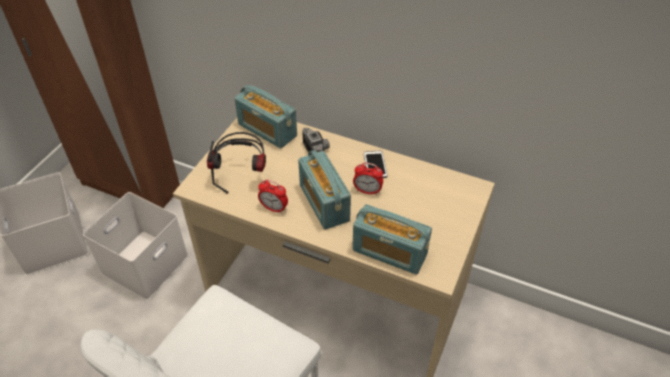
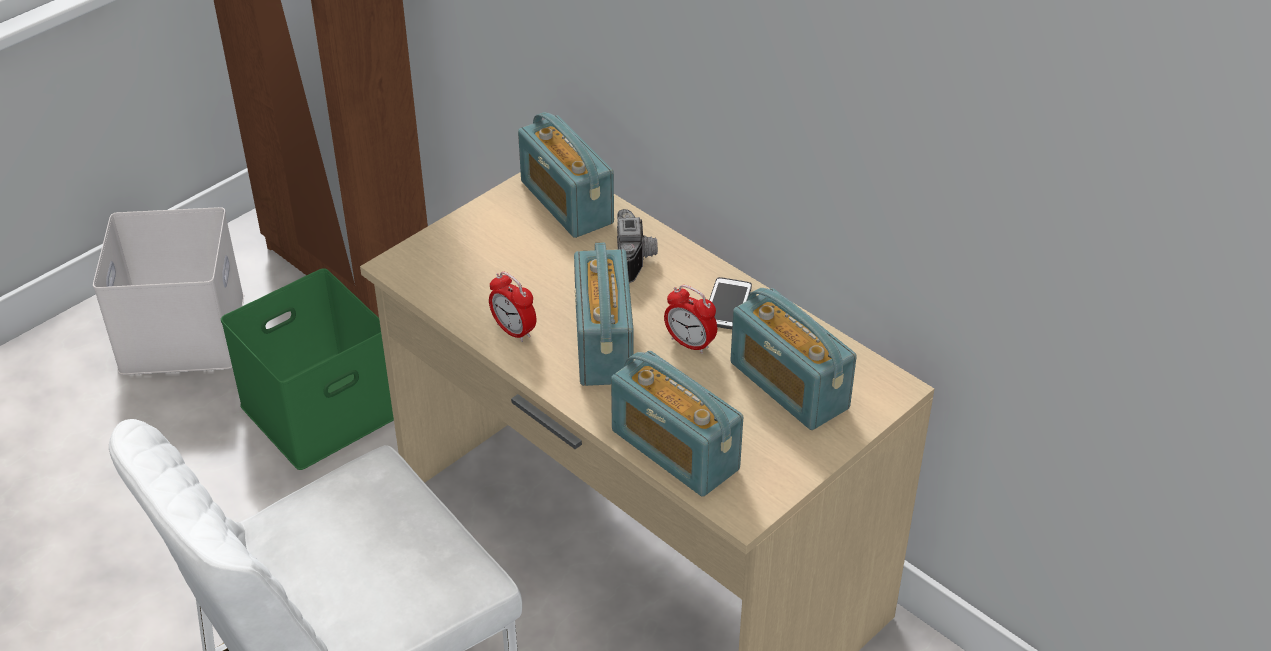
camera: 20 degrees right, 5 degrees down
white storage box [83,192,188,300] -> green storage box [221,268,394,470]
headphones [207,132,266,193] -> none
none -> radio [731,288,857,430]

